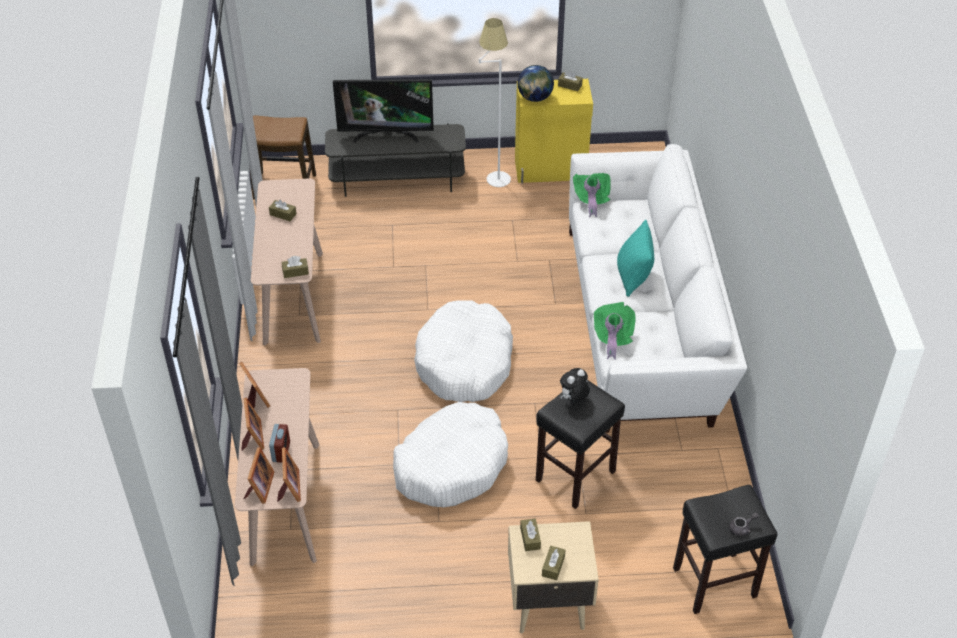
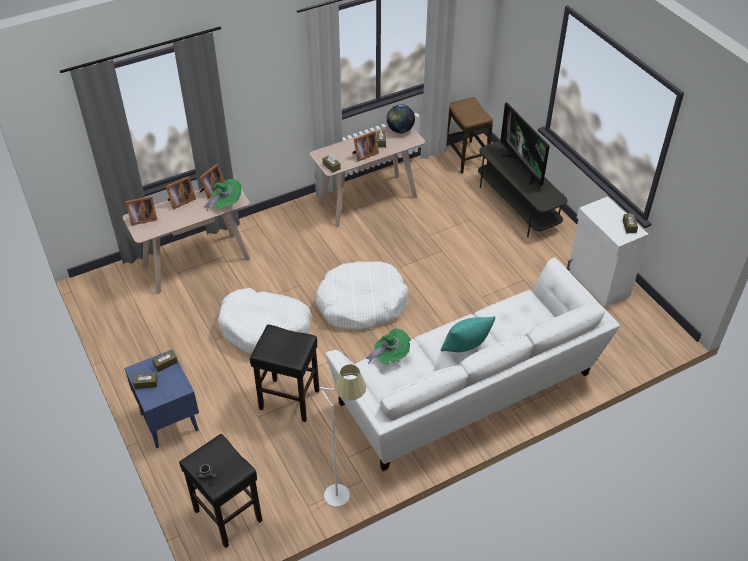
camera: 65 degrees right, 0 degrees up
alarm clock [269,424,290,463] -> none
picture frame [277,447,301,502] -> picture frame moved to [353,131,379,162]
white floor lamp [479,18,511,187] -> white floor lamp moved to [320,364,366,507]
beige nightstand [508,521,599,633] -> blue nightstand [124,349,199,448]
yellow cabinet [515,79,593,184] -> white cabinet [567,196,649,307]
globe [518,65,554,102] -> globe moved to [387,105,415,133]
plush toy [560,368,590,402] -> none
green hat [573,173,611,217] -> green hat moved to [205,179,242,210]

